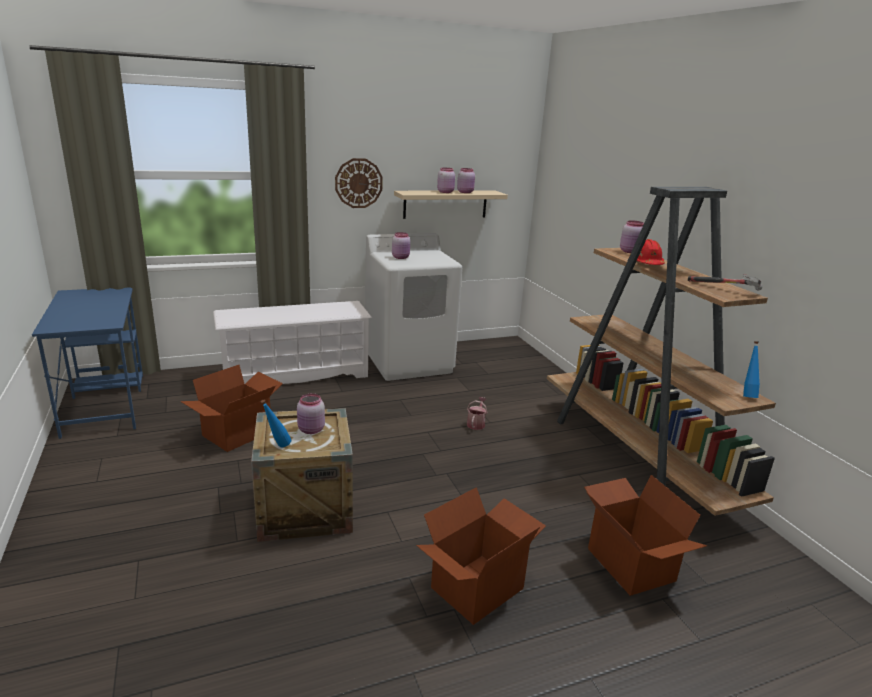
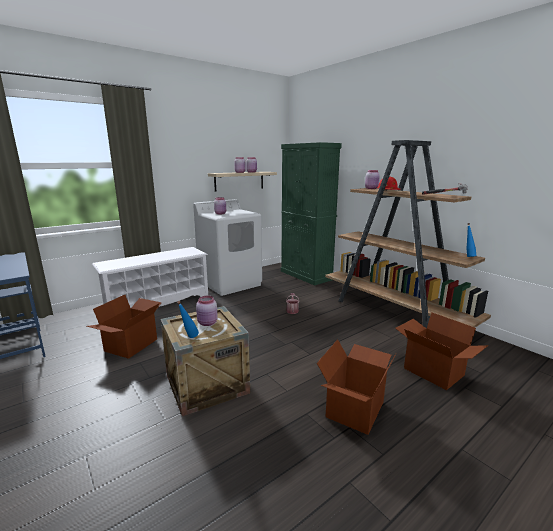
camera: 15 degrees left, 5 degrees down
wall clock [335,158,383,208] -> none
none -> green cabinet [281,142,342,286]

